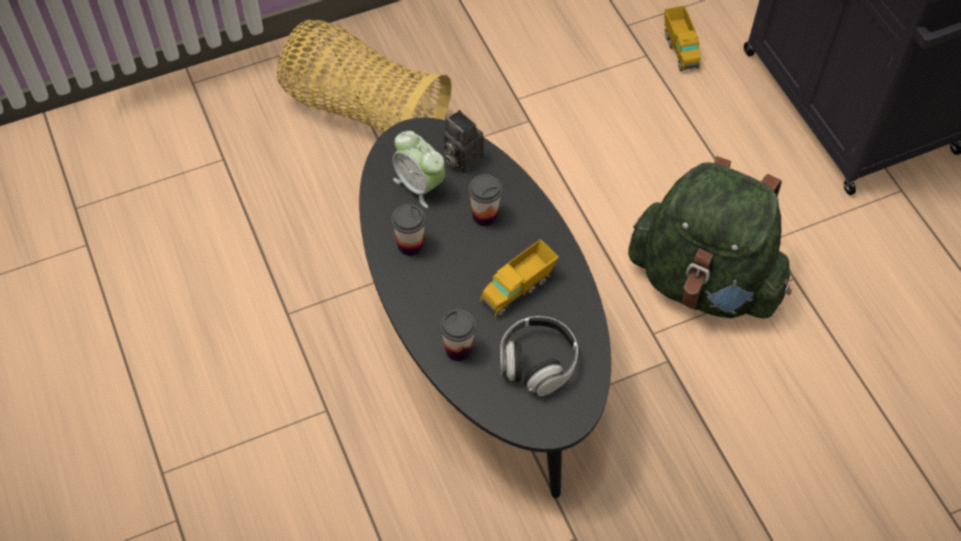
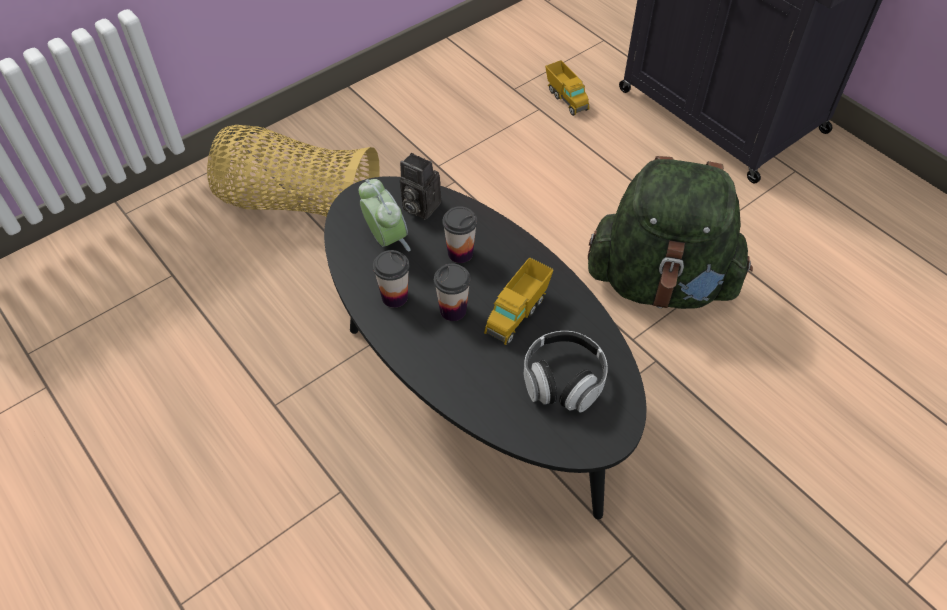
camera: 15 degrees left, 5 degrees down
alarm clock [393,131,445,208] -> alarm clock turned 150 degrees counterclockwise [359,179,411,251]
cup [440,309,476,361] -> cup moved to [434,264,471,321]

